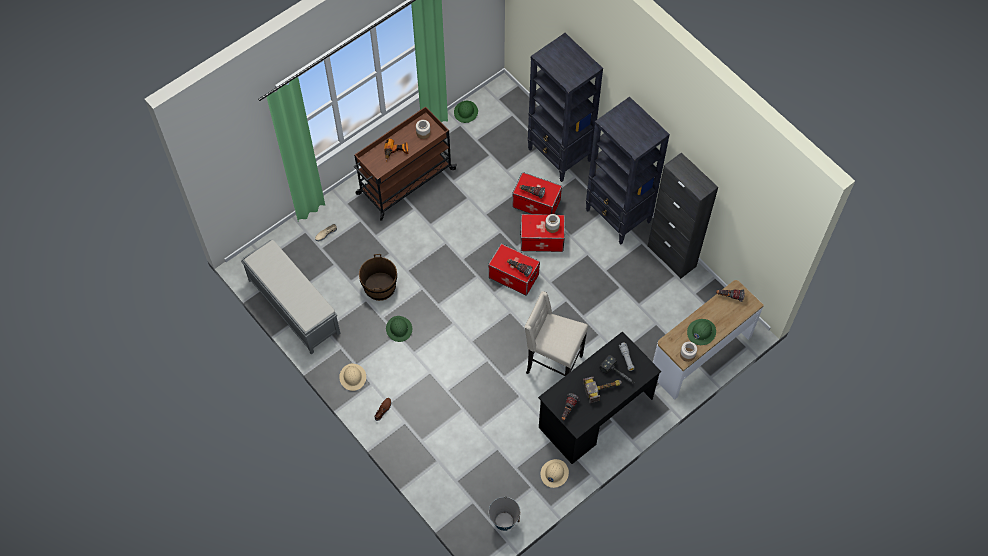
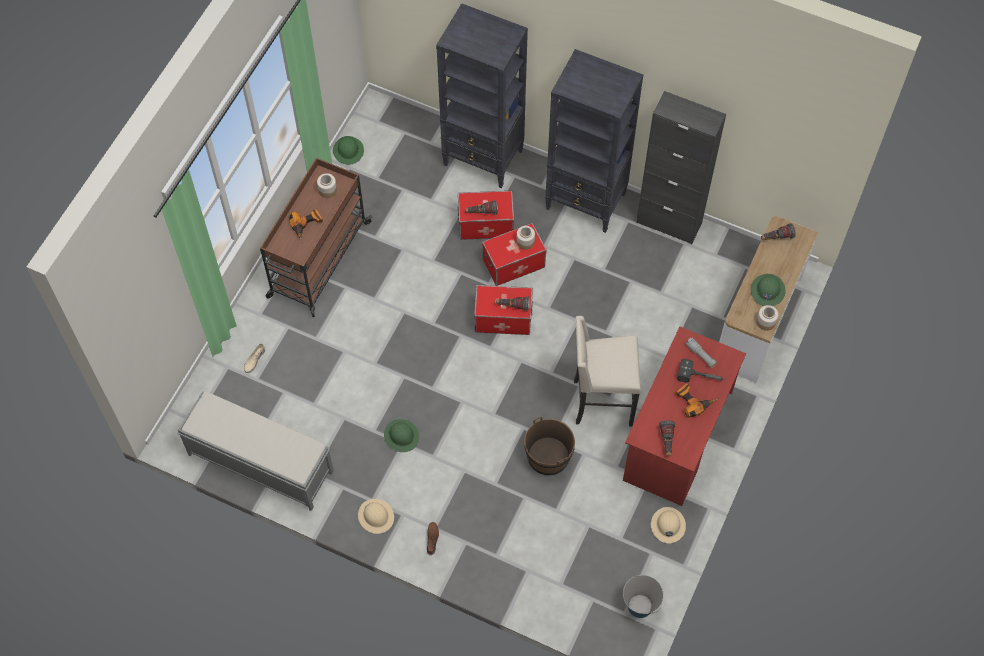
camera: 25 degrees left, 0 degrees up
brown bucket [359,254,397,301] -> brown bucket moved to [524,416,575,476]
black desk [538,331,661,464] -> red desk [623,327,746,506]
hammer [583,377,622,403] -> power drill [675,383,719,418]

